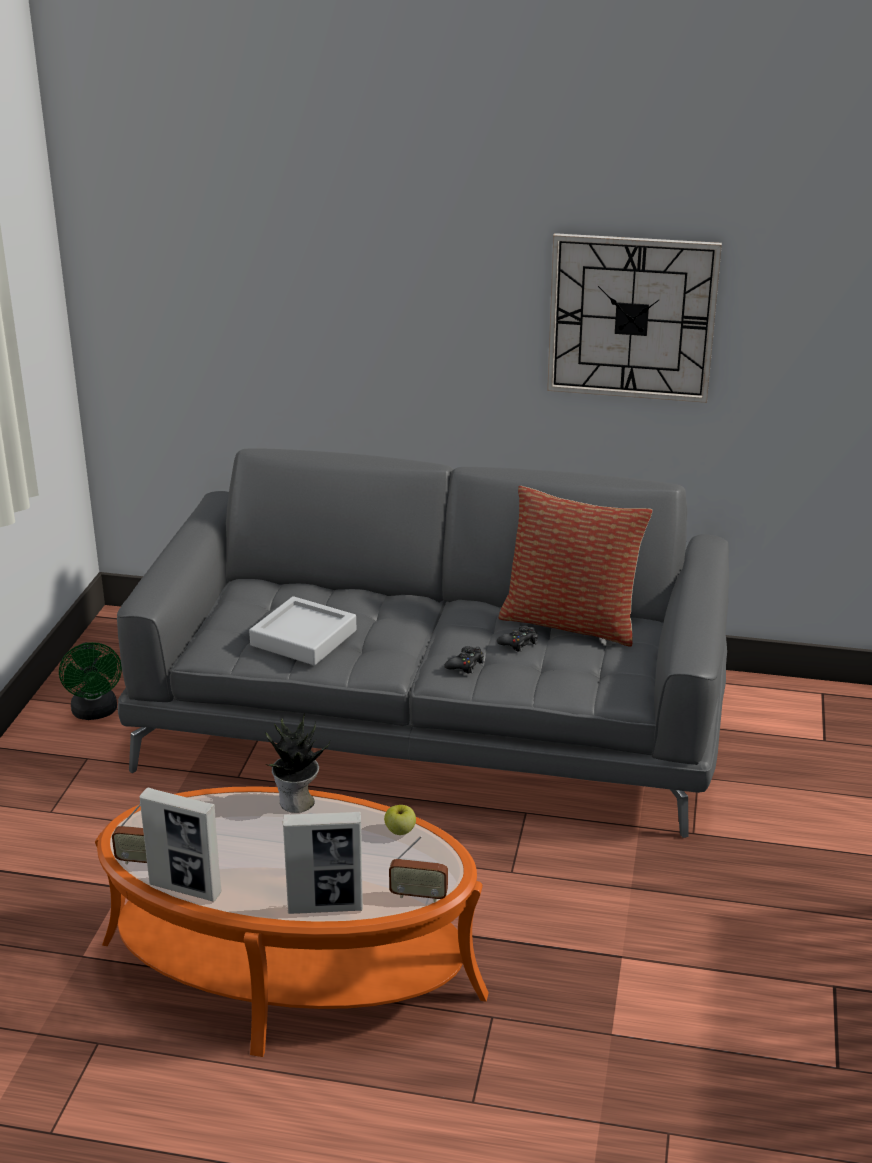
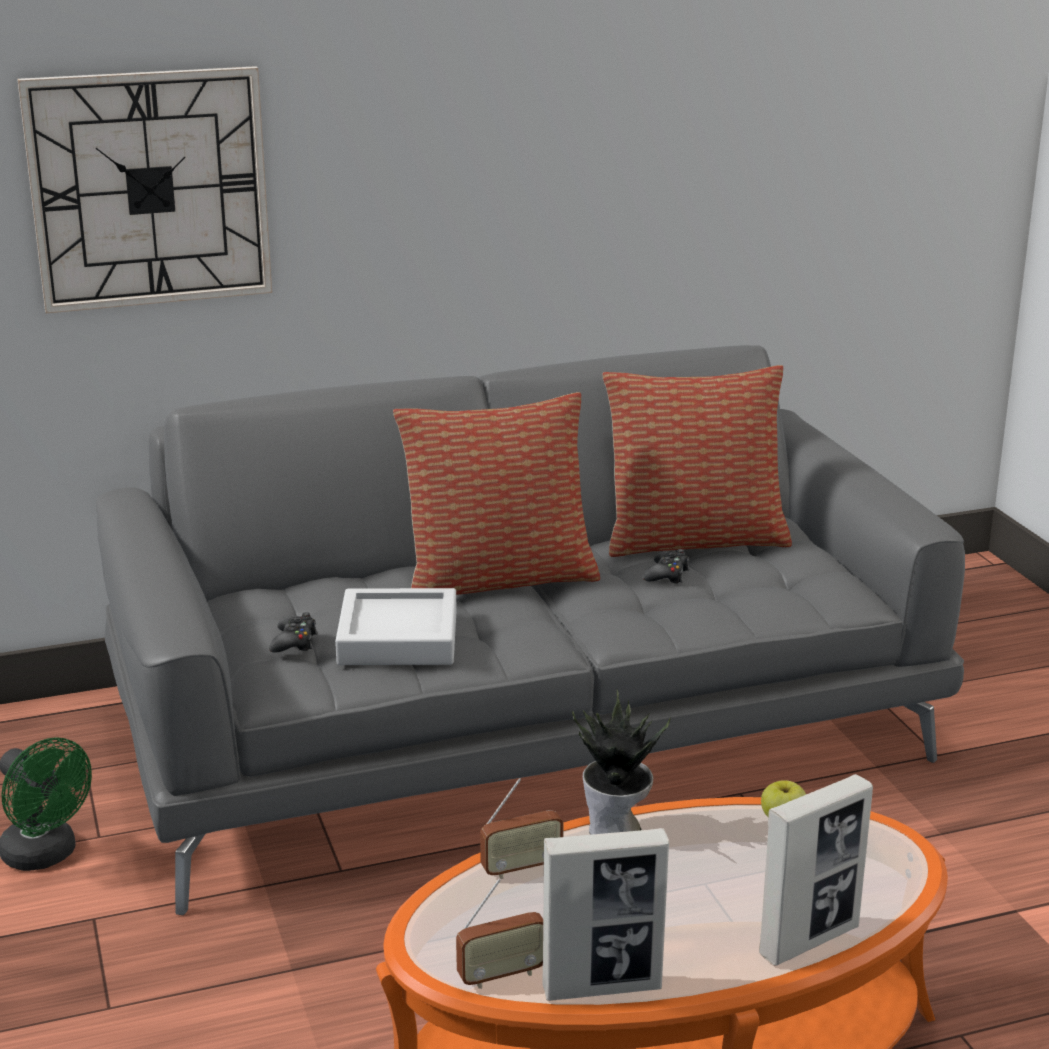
camera: 30 degrees left, 5 degrees down
radio [389,836,448,902] -> radio moved to [480,778,564,879]
black game controller [444,646,484,674] -> black game controller moved to [269,612,318,652]
wall clock [547,233,722,403] -> wall clock moved to [17,66,272,313]
none -> pillow [393,392,600,595]

